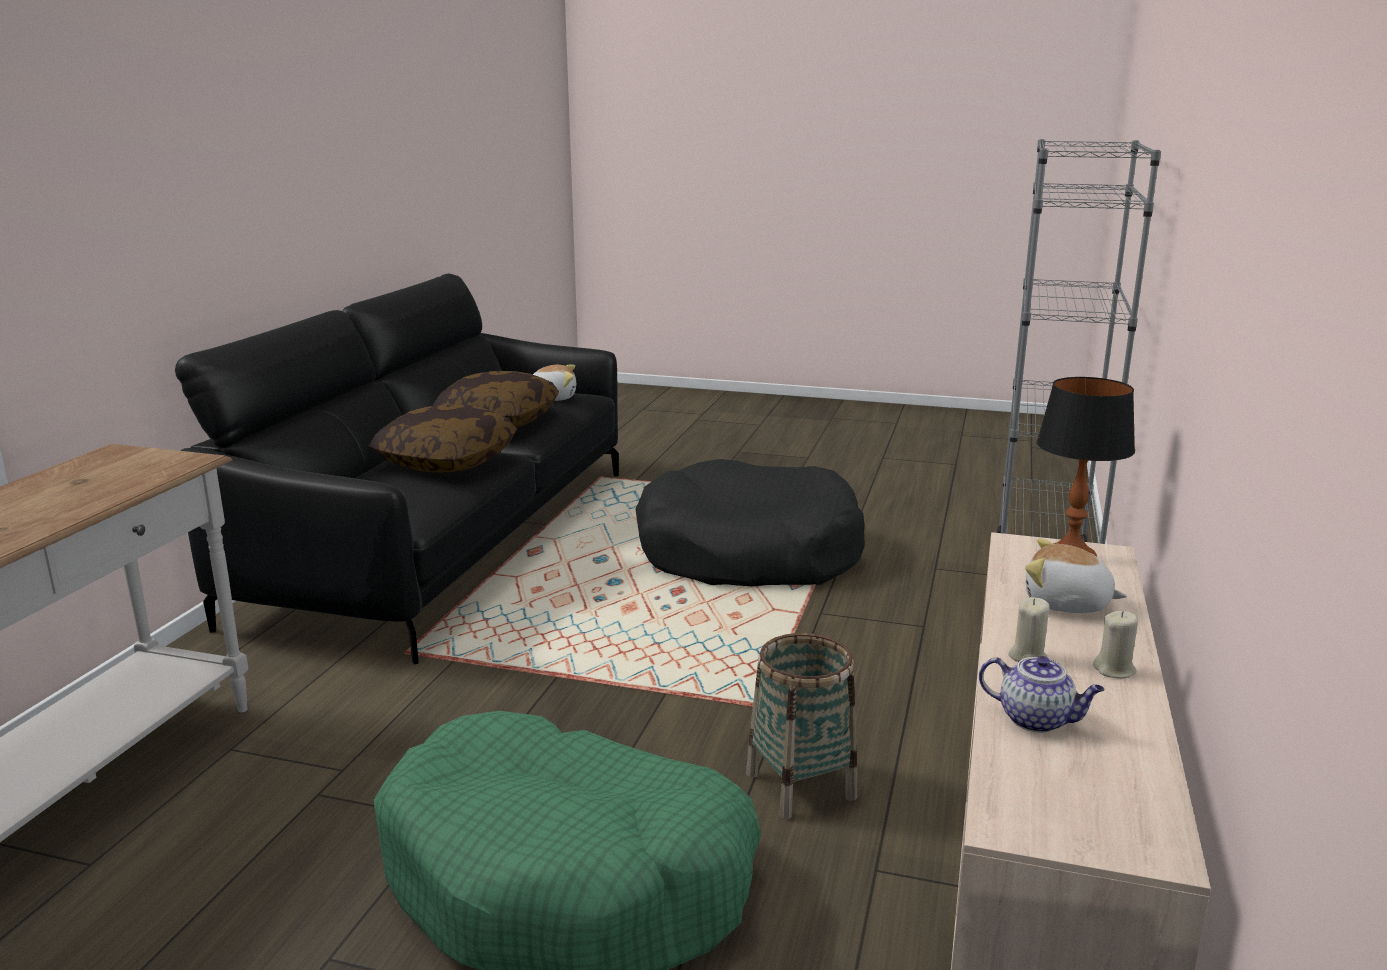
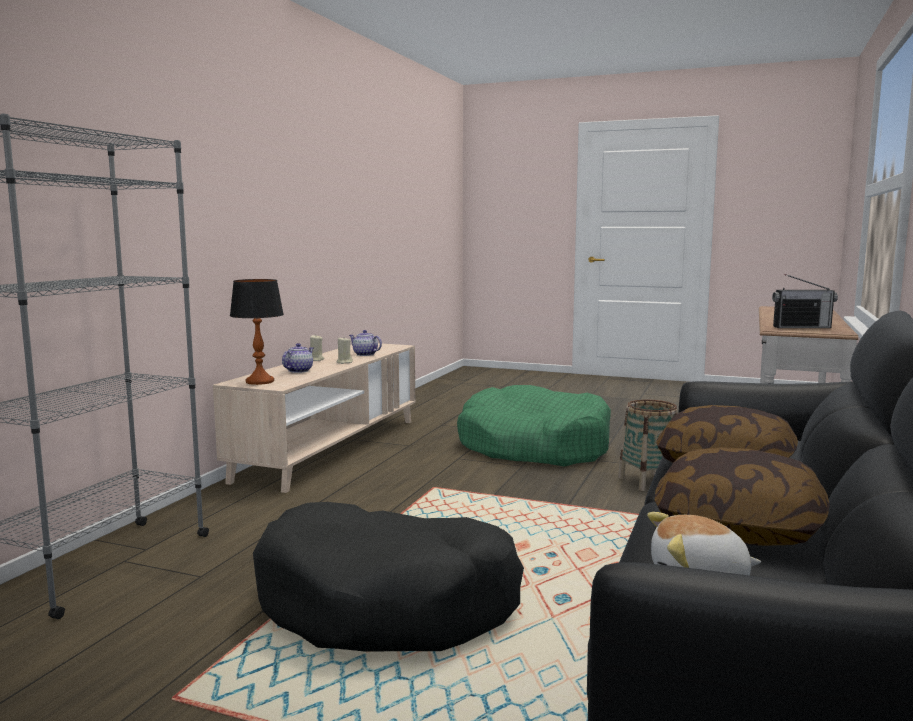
camera: 175 degrees left, 10 degrees down
basket [746,633,857,819] -> basket moved to [618,400,678,491]
plush toy [1025,538,1127,613] -> teapot [282,343,313,373]
none -> radio [772,274,838,328]

